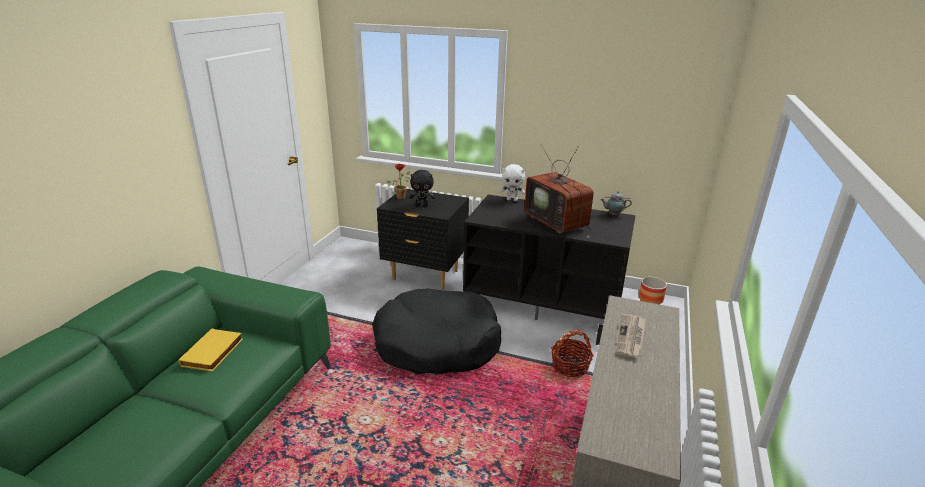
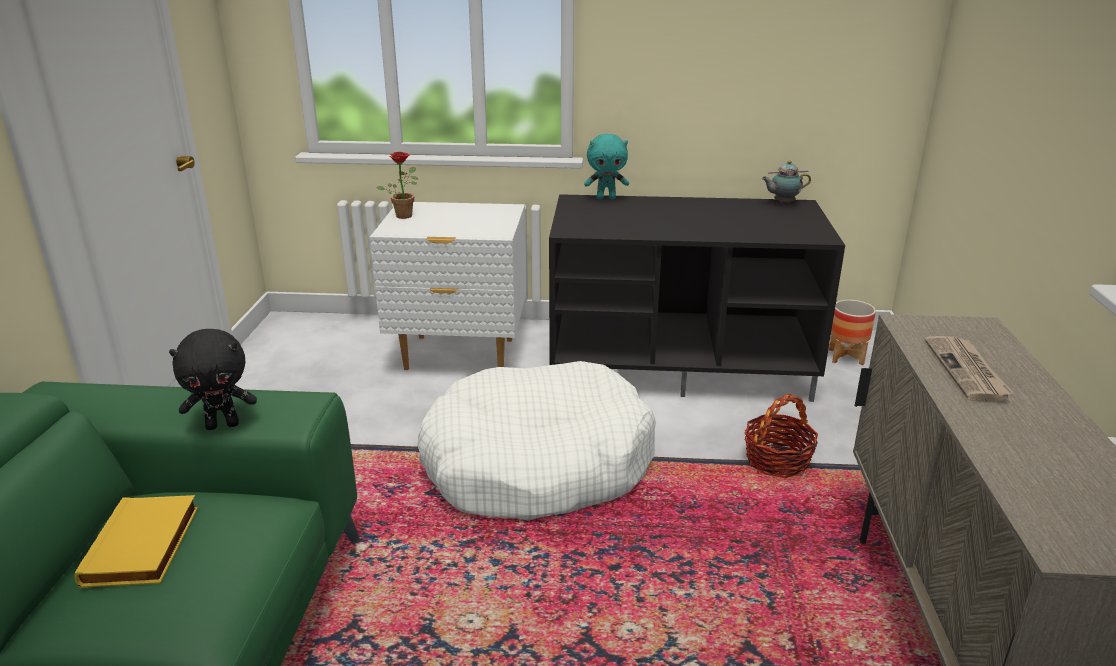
camera: 15 degrees left, 0 degrees up
black dog bed [372,288,501,374] -> white dog bed [417,361,656,520]
black nightstand [377,189,469,290] -> white nightstand [370,202,527,370]
black plush toy [409,170,435,206] -> black plush toy moved to [169,329,257,430]
white plush toy [500,164,525,201] -> turquoise plush toy [584,134,629,199]
television [525,144,593,238] -> none

